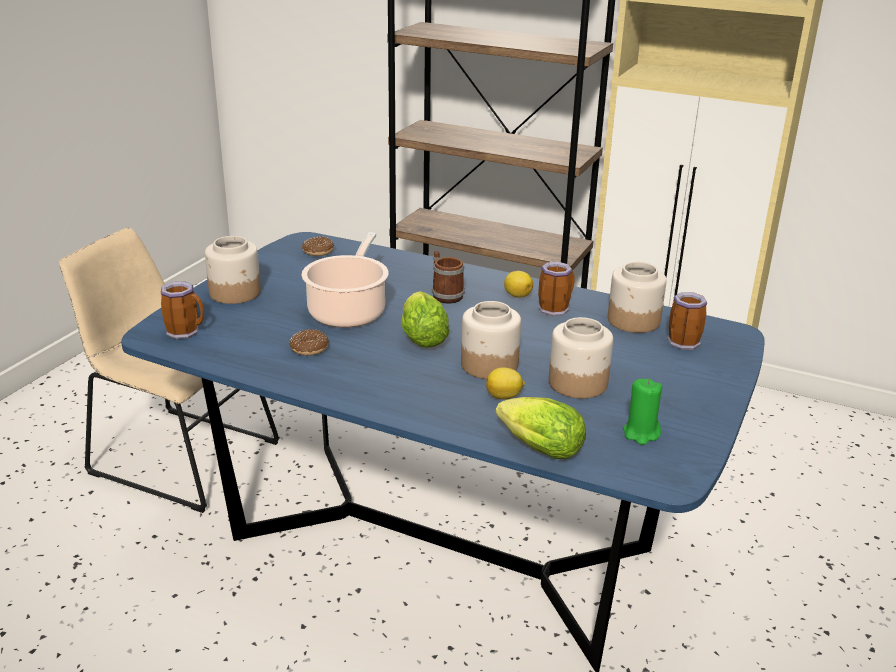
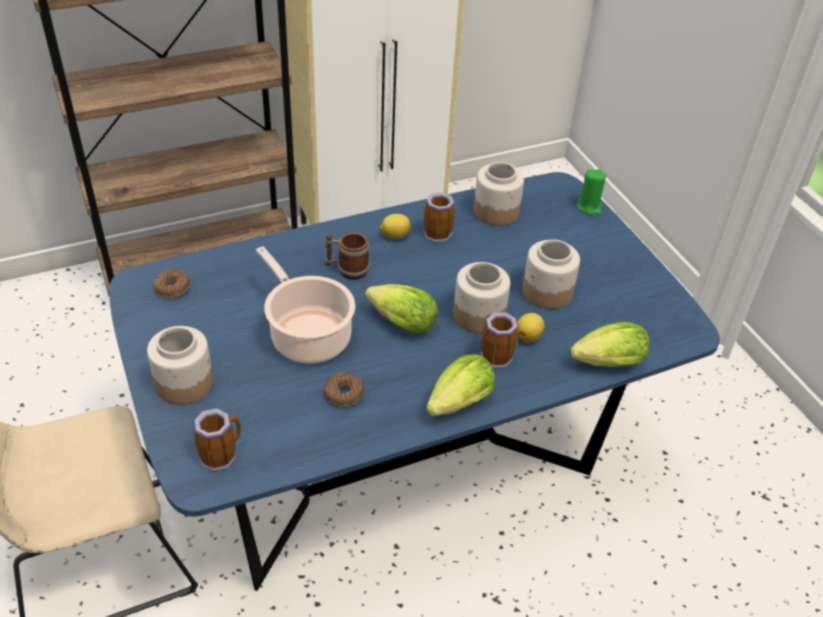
camera: 50 degrees left, 15 degrees up
green candle [623,379,662,445] -> green candle moved to [577,169,606,215]
mug [668,292,707,350] -> mug moved to [481,312,518,368]
none -> lettuce [426,354,495,416]

